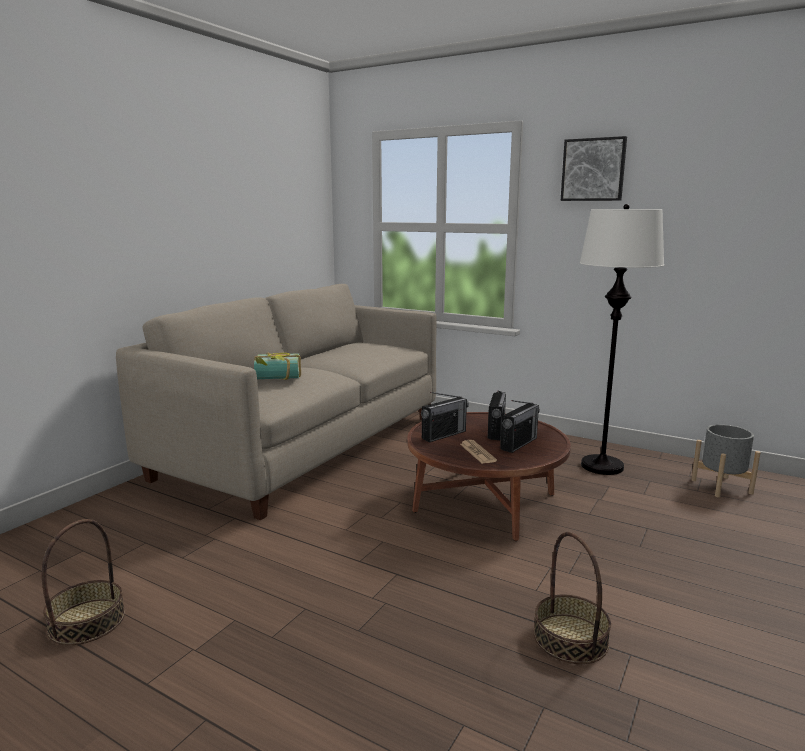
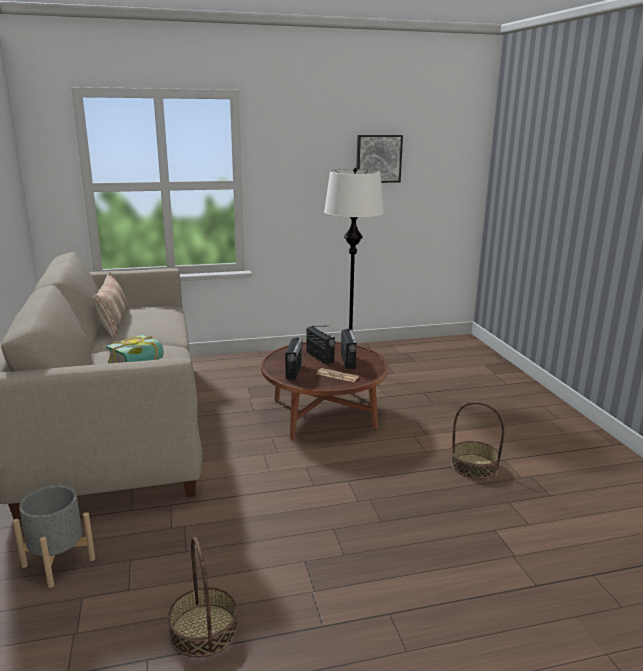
camera: 45 degrees left, 5 degrees up
picture [561,136,627,201] -> picture moved to [356,135,403,183]
grey planter [691,424,761,497] -> grey planter moved to [13,486,95,588]
none -> pillow [92,271,128,338]

